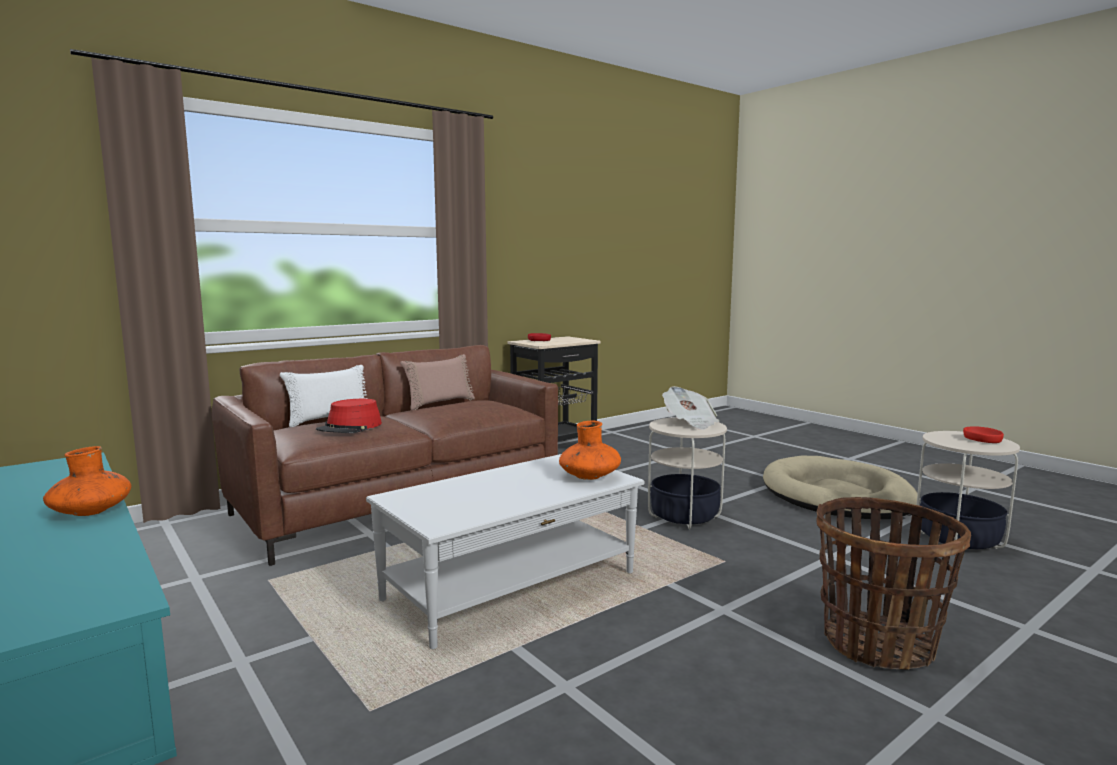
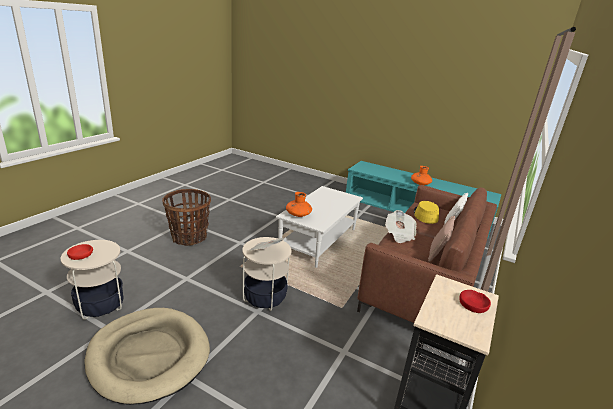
camera: 155 degrees right, 15 degrees up
red hat [316,399,382,433] -> yellow hat [414,201,439,224]
none -> newspaper [385,210,416,243]

